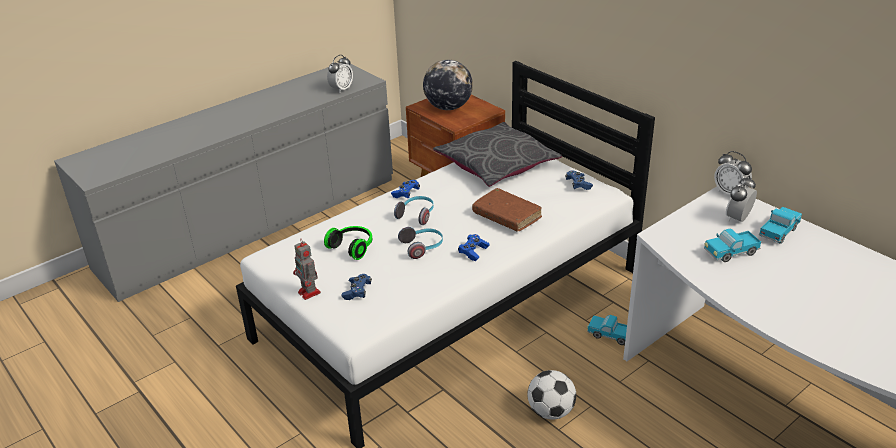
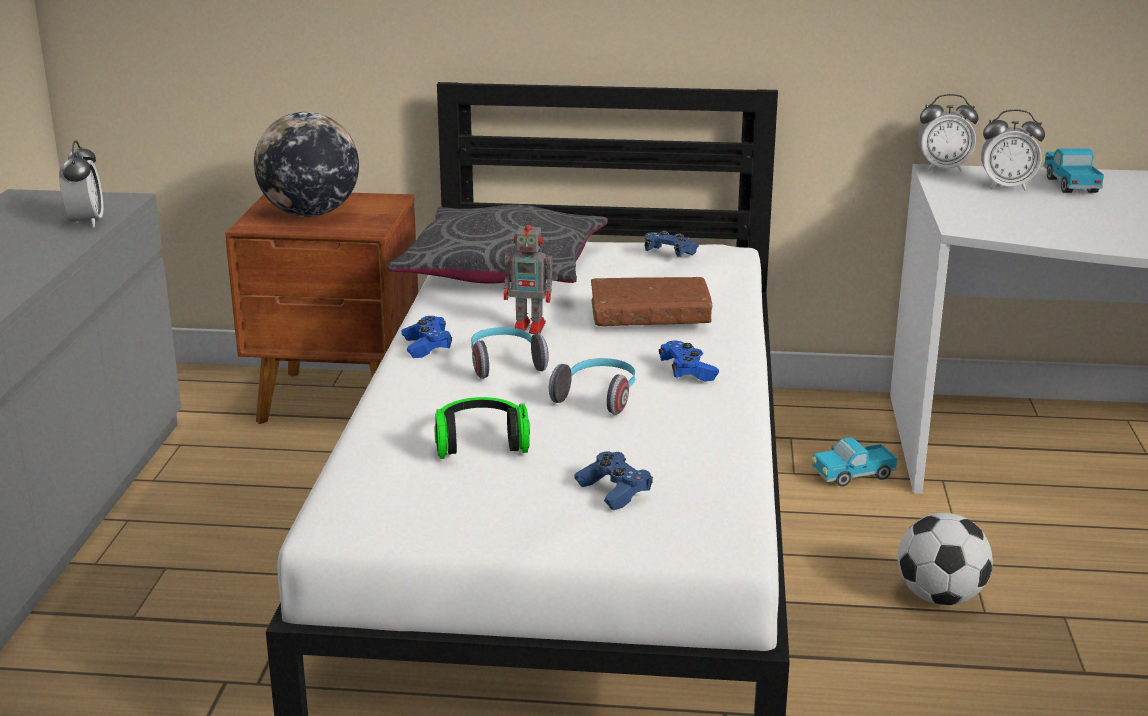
camera: 45 degrees left, 10 degrees down
toy robot [293,239,321,300] -> toy robot moved to [504,215,558,334]
toy truck [704,228,761,262] -> none
alarm clock [726,176,757,222] -> alarm clock turned 75 degrees counterclockwise [981,109,1045,191]

